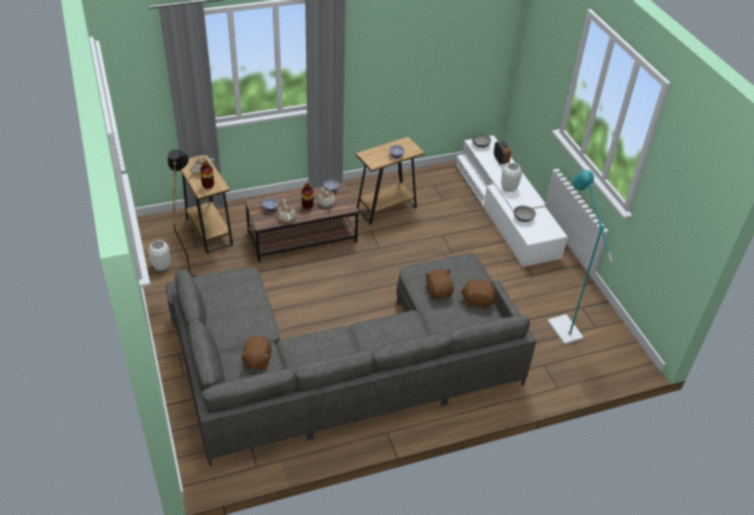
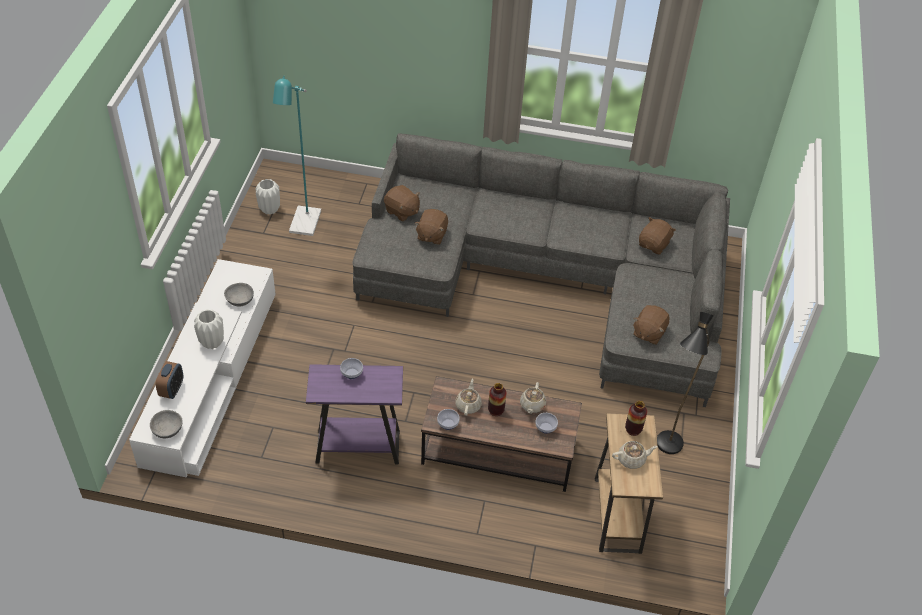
camera: 150 degrees left, 5 degrees up
white vase [148,240,170,271] -> white vase moved to [255,179,280,215]
brown side table [356,137,425,225] -> purple side table [306,364,403,465]
none -> brown plush toy [633,305,670,345]

